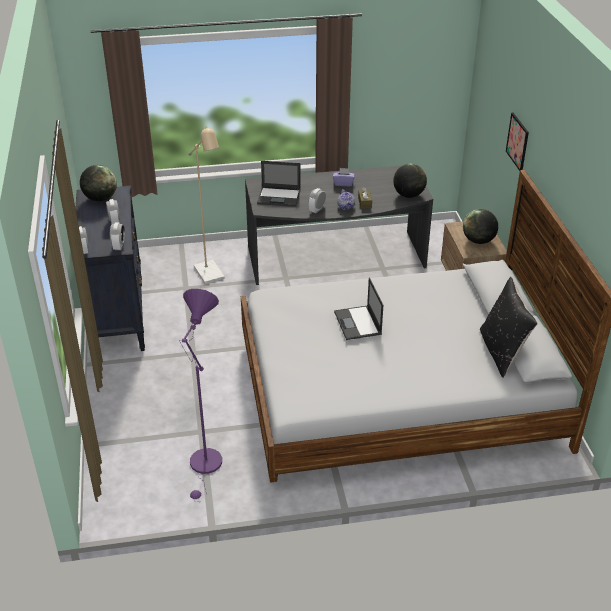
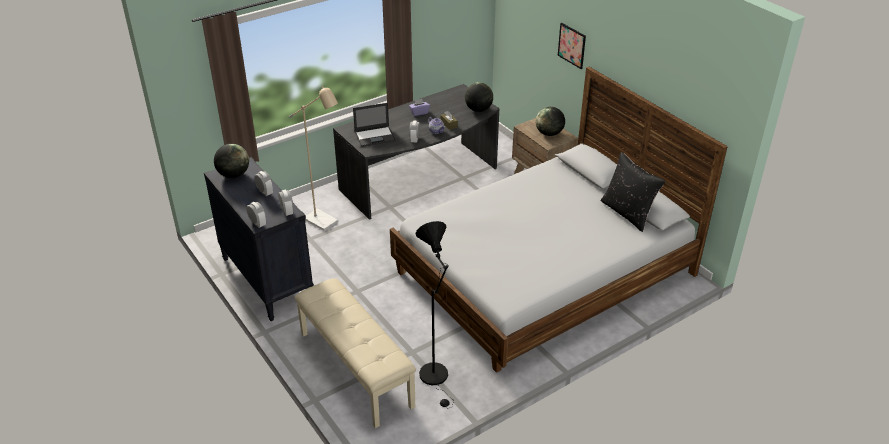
camera: 25 degrees left, 0 degrees up
purple floor lamp [179,289,222,502] -> black floor lamp [415,221,454,408]
laptop [334,278,383,340] -> none
none -> beige bench [295,278,416,428]

